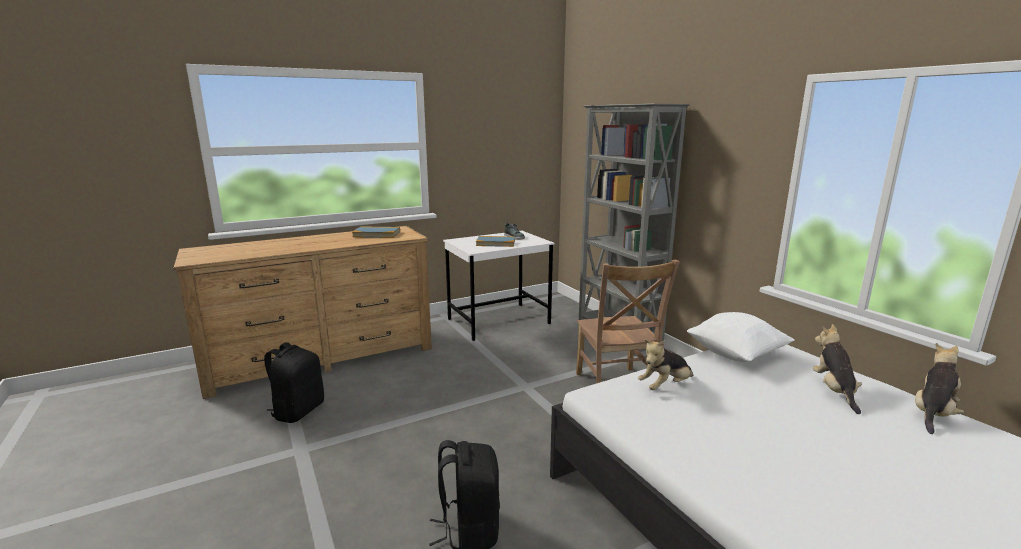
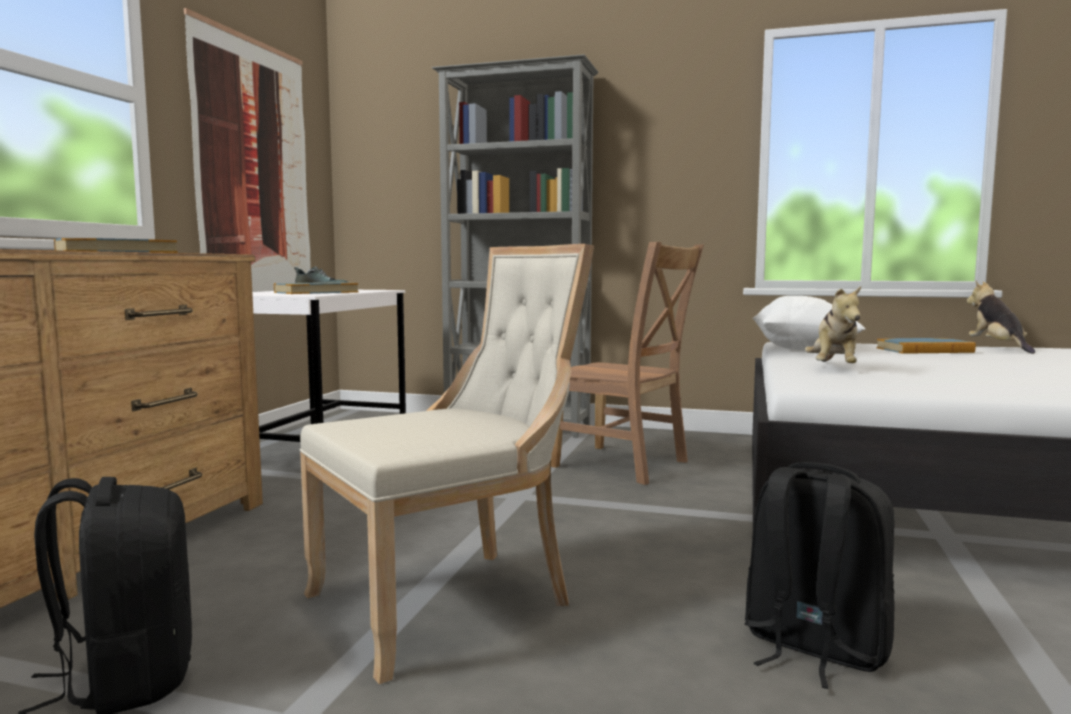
camera: 45 degrees left, 10 degrees down
plush toy [813,324,862,414] -> book [876,338,976,354]
none -> picture [184,8,311,292]
none -> beige chair [300,244,594,684]

